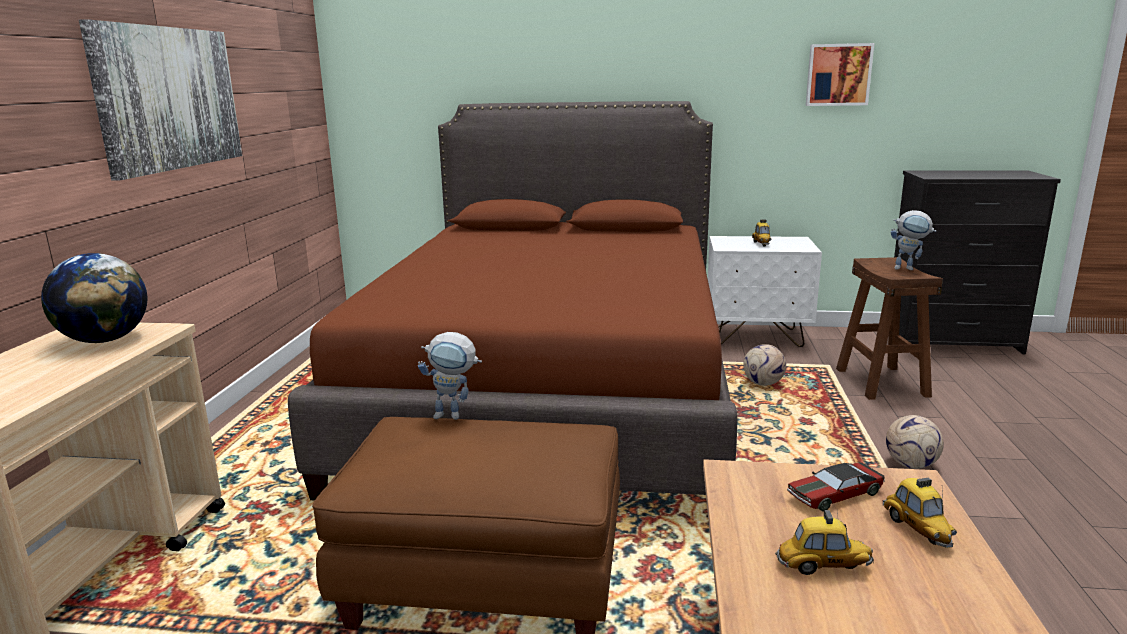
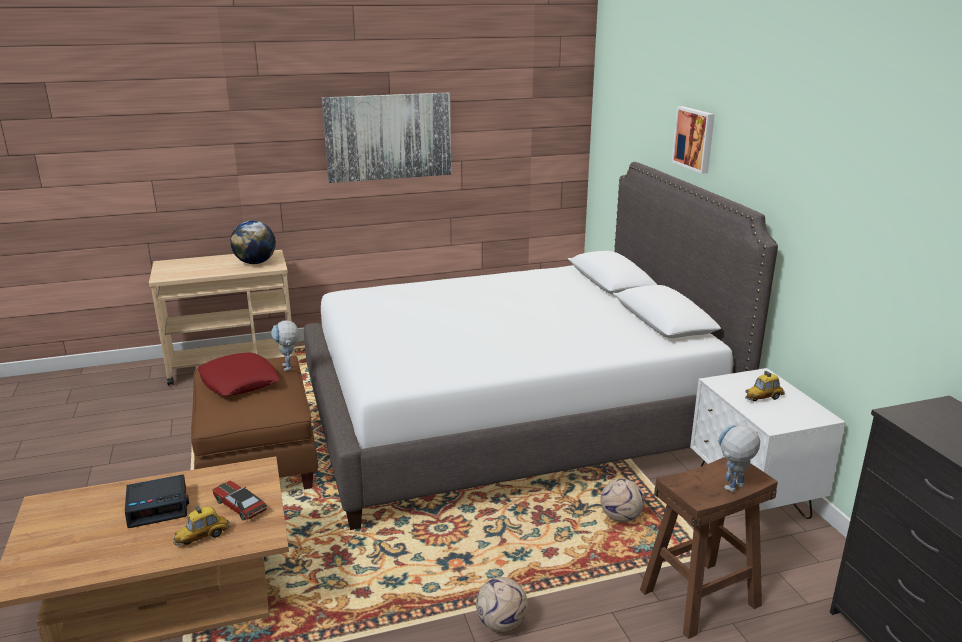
camera: 65 degrees right, 5 degrees up
brown bed [288,101,737,501] -> white bed [304,162,778,530]
toy car [775,510,874,575] -> alarm clock [125,474,189,528]
picture [806,43,874,106] -> picture moved to [672,106,715,174]
toy robot [891,210,936,270] -> toy robot turned 60 degrees clockwise [718,425,760,492]
none -> red pillow [198,353,280,396]

